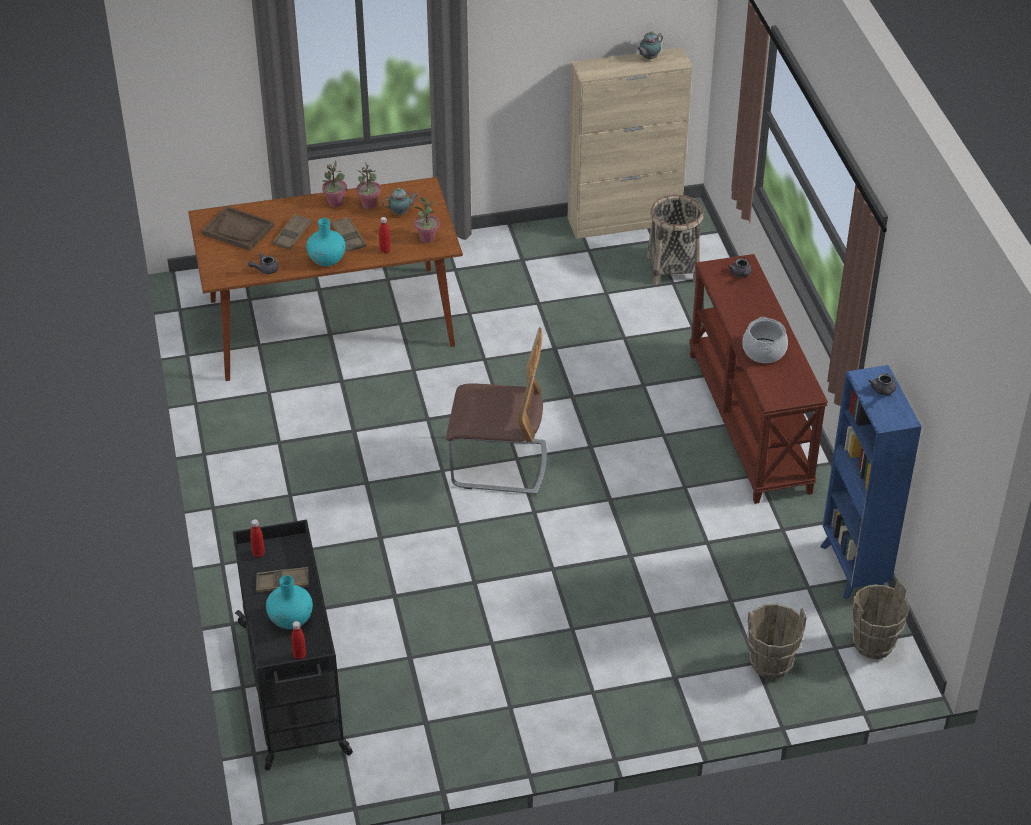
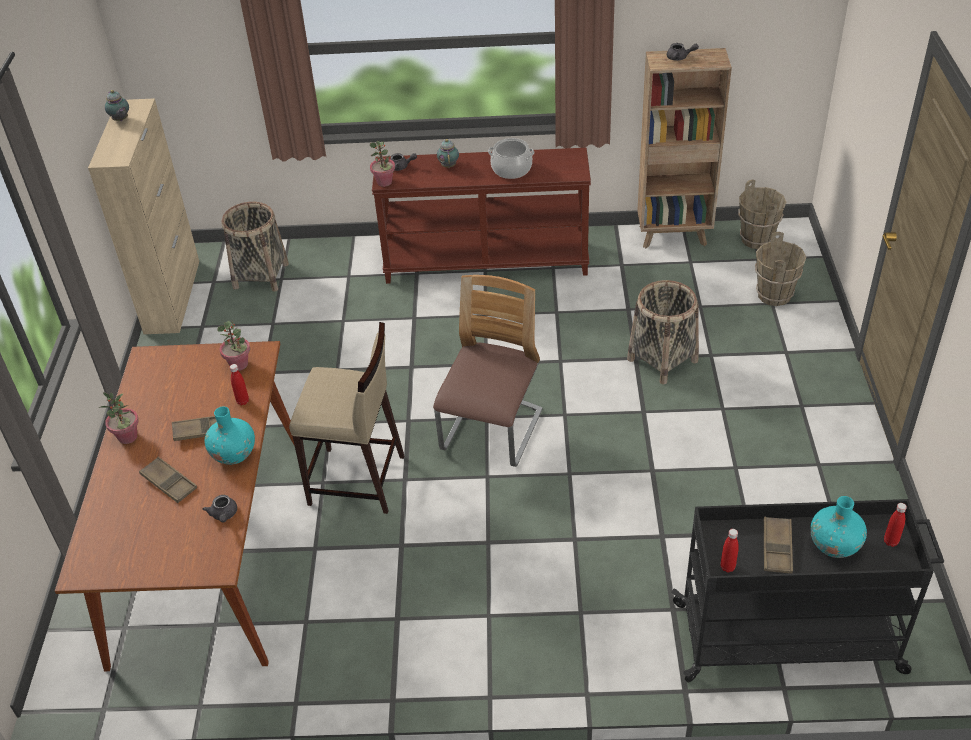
camera: 75 degrees left, 0 degrees up
brown tray [202,206,274,251] -> none
potted plant [356,163,381,209] -> potted plant moved to [370,141,395,187]
teapot [382,188,418,215] -> teapot moved to [437,139,459,168]
blue bookcase [820,365,922,599] -> brown bookcase [637,48,732,249]
none -> beige stool [289,322,404,514]
none -> basket [627,280,699,385]

